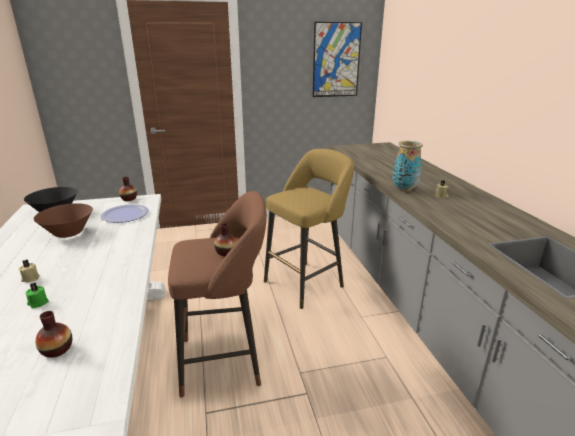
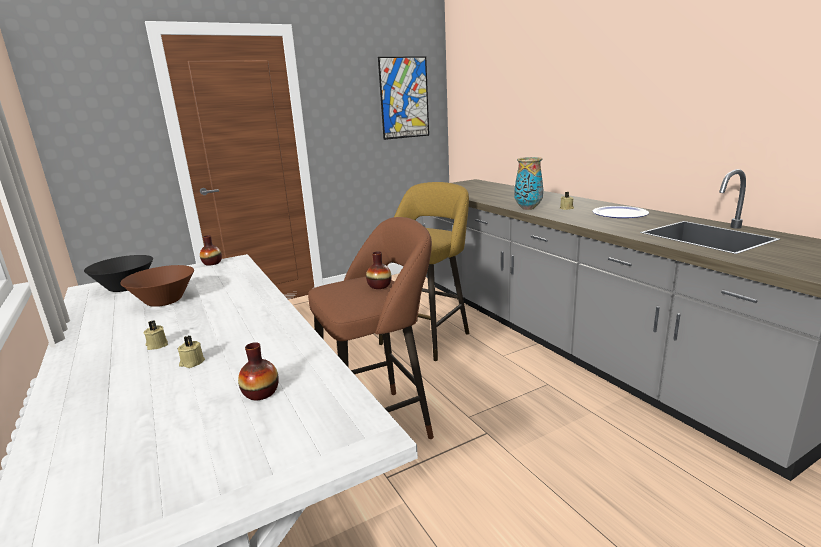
camera: 15 degrees left, 5 degrees down
green candle [25,283,49,308] -> beige candle [178,336,205,368]
plate [100,204,149,223] -> plate moved to [592,206,649,218]

